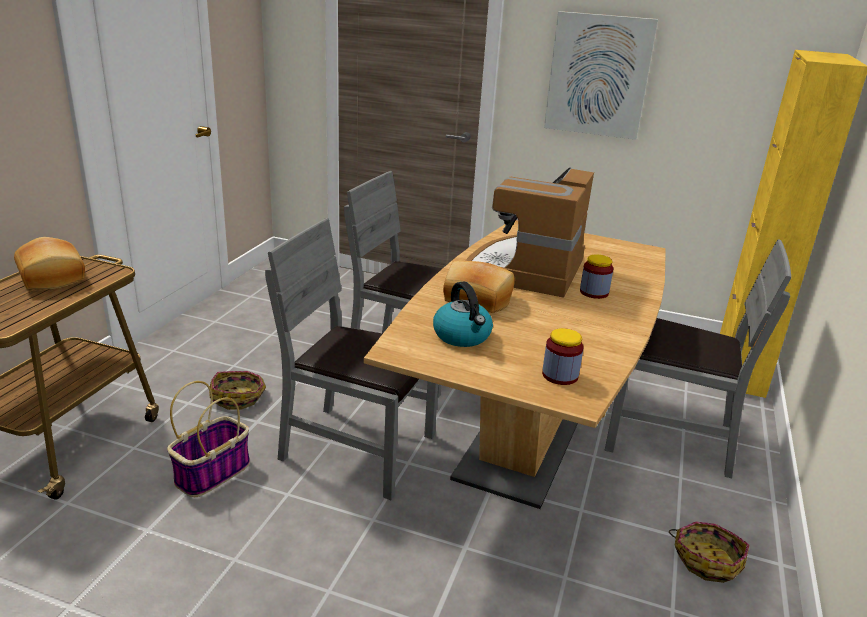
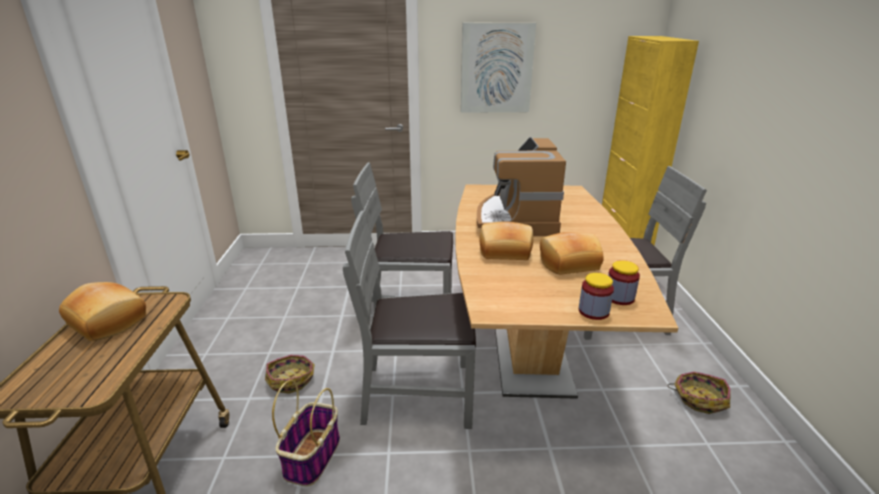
camera: 20 degrees left, 0 degrees up
kettle [433,282,493,347] -> none
jar [580,254,613,299] -> jar moved to [579,273,614,320]
none -> bread [540,232,604,275]

